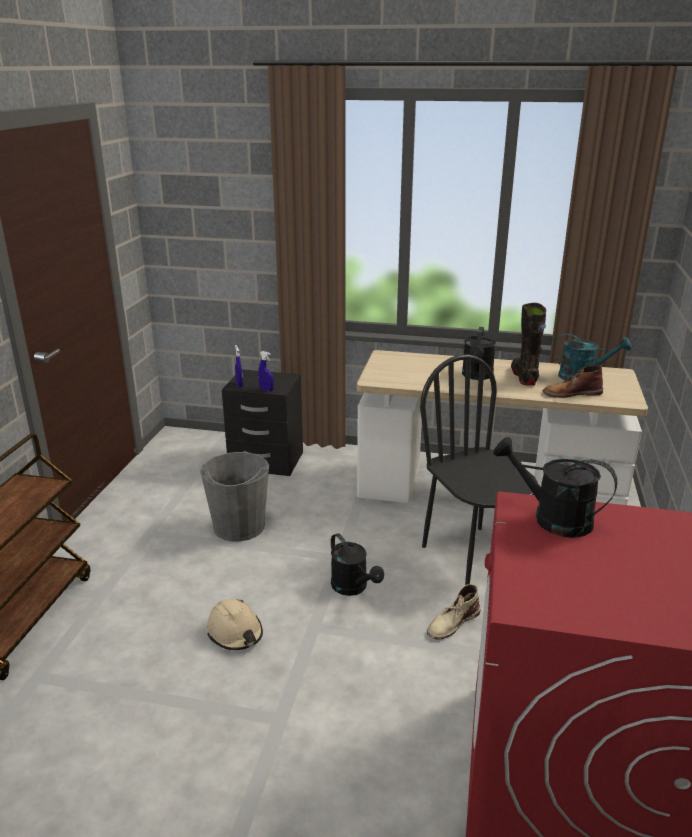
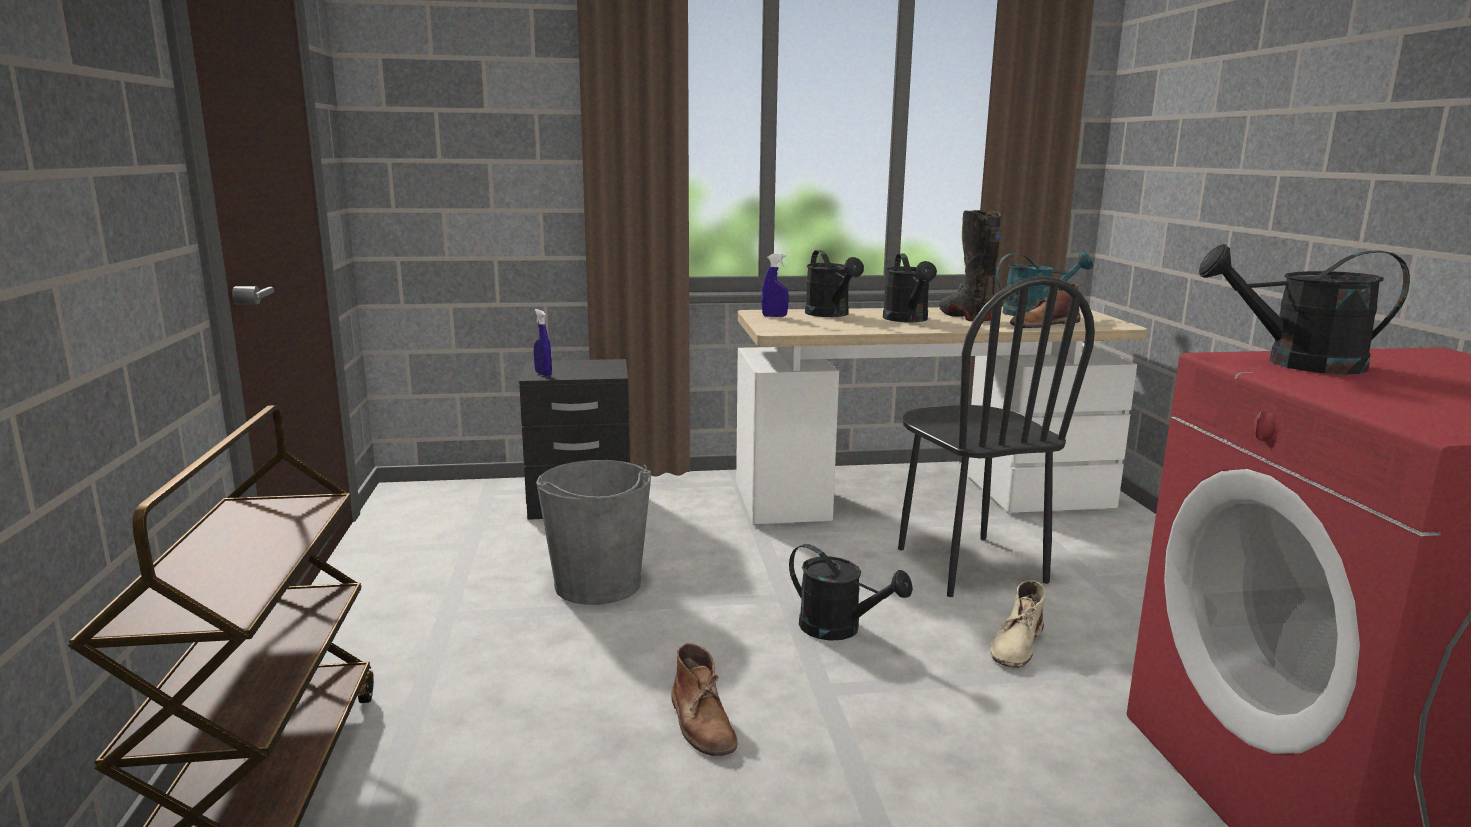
camera: 20 degrees left, 10 degrees down
beige hard hat [207,599,263,650] -> brown boot [671,643,738,756]
blue spray bottle [258,351,274,392] -> blue spray bottle moved to [761,254,789,317]
black chair [420,354,538,585] -> black chair turned 150 degrees counterclockwise [898,276,1095,597]
none -> black watering can [805,250,864,317]

